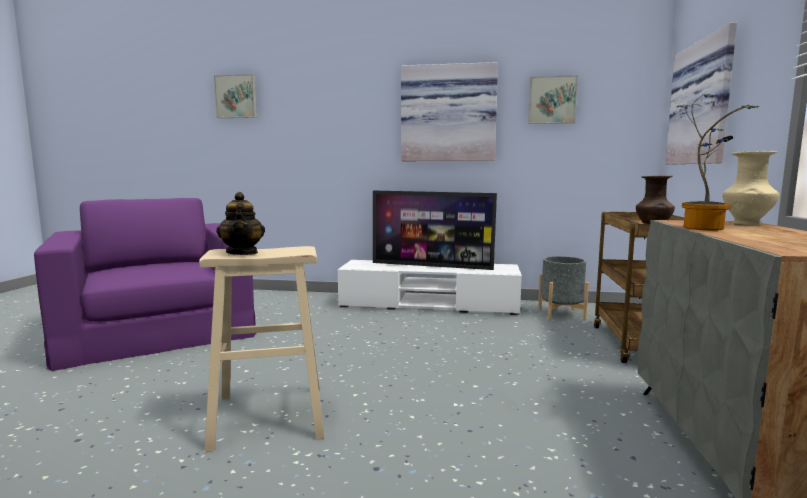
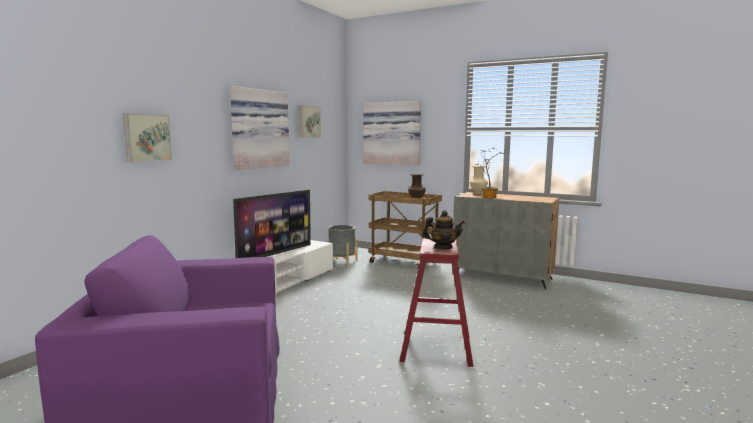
camera: 70 degrees left, 0 degrees up
beige stool [199,246,325,452] -> red stool [400,238,474,367]
picture [214,74,257,118] -> picture moved to [123,113,172,162]

